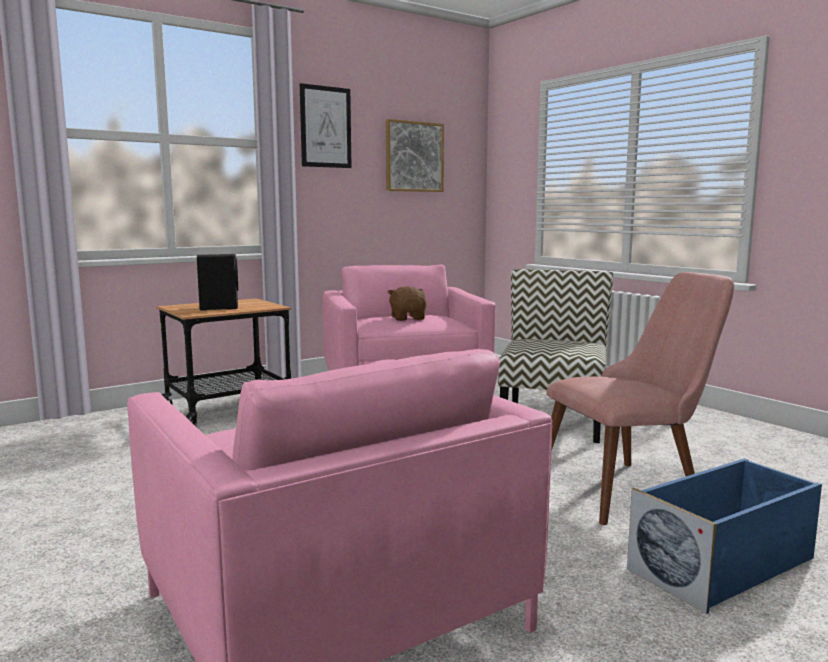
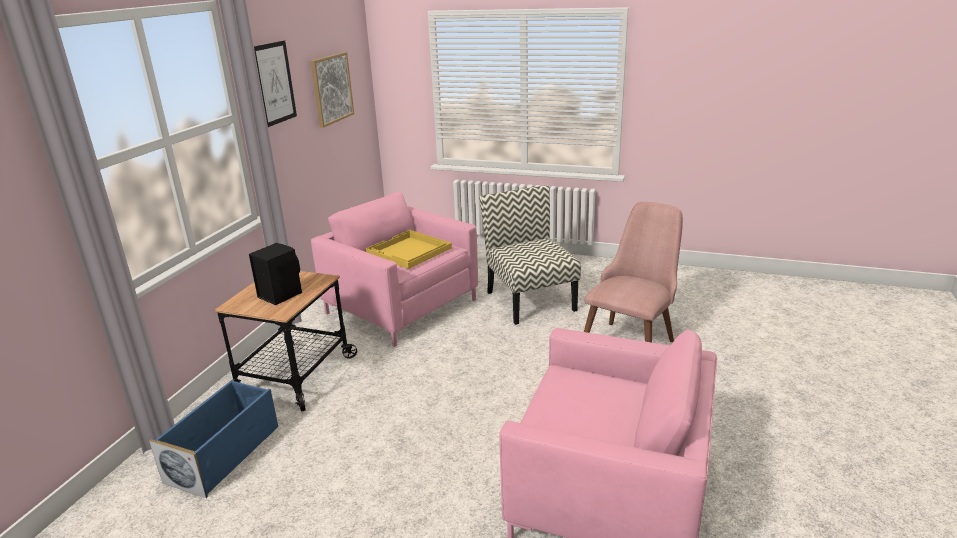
camera: 35 degrees left, 15 degrees up
brown plush toy [387,286,427,321] -> yellow tray [366,230,452,269]
blue storage box [627,458,822,614] -> blue storage box moved to [149,380,278,498]

